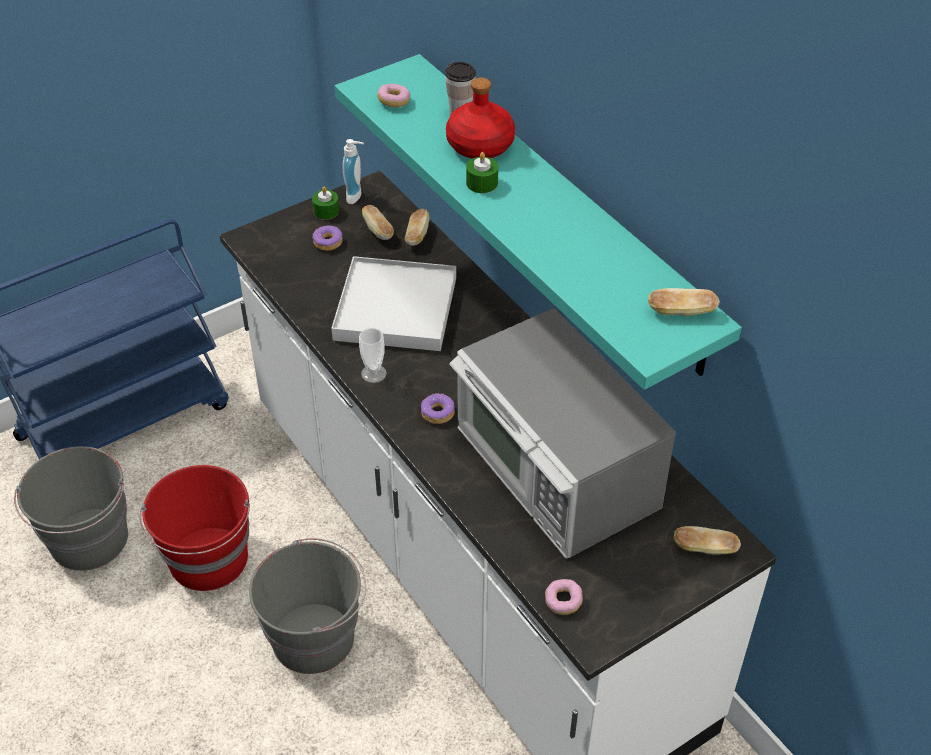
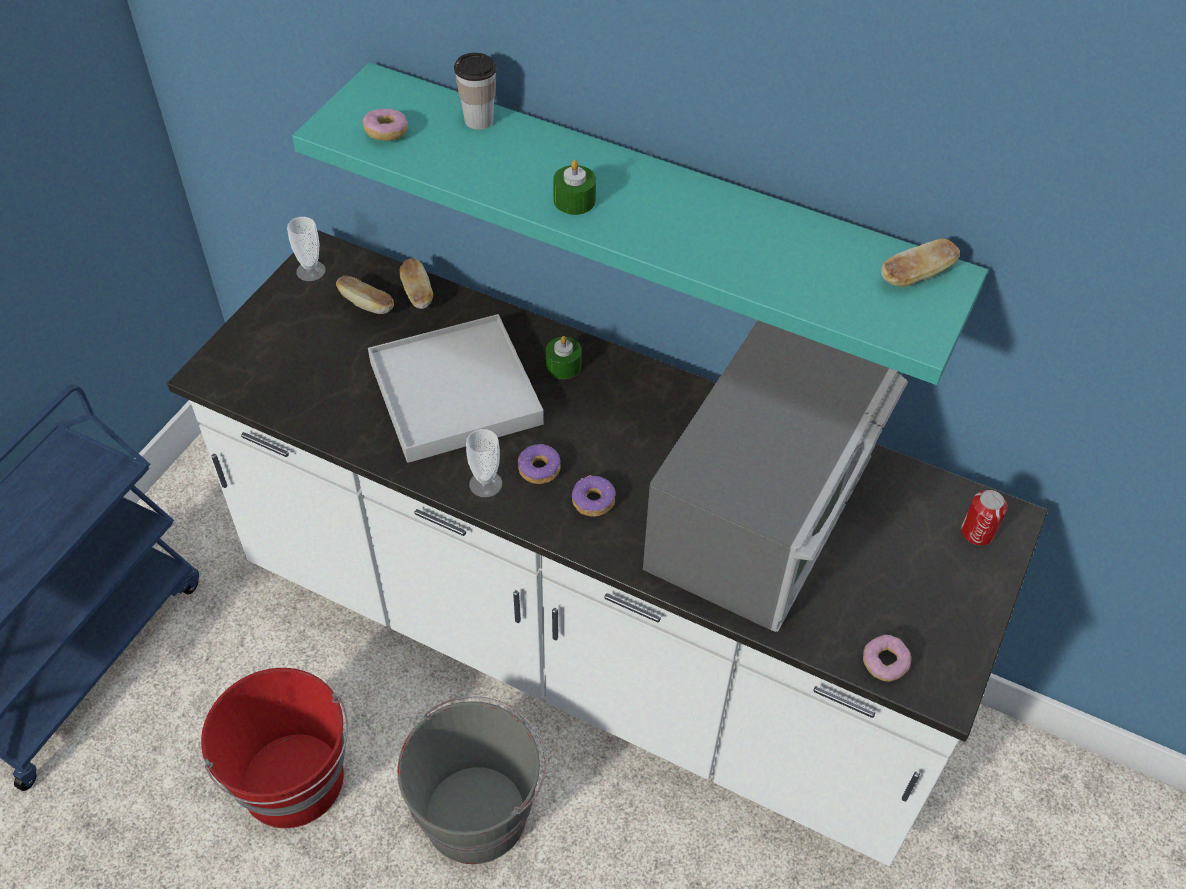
camera: 30 degrees left, 5 degrees up
grey bucket [14,446,128,571] -> none
green candle [312,187,339,220] -> green candle moved to [546,336,582,379]
donut [312,226,343,251] -> donut moved to [518,444,561,484]
soap dispenser [343,139,364,204] -> cup [287,217,326,281]
red bottle [446,78,515,159] -> none
microwave [449,308,676,558] -> microwave turned 90 degrees counterclockwise [643,320,908,632]
bread [674,526,741,554] -> can [961,490,1008,546]

